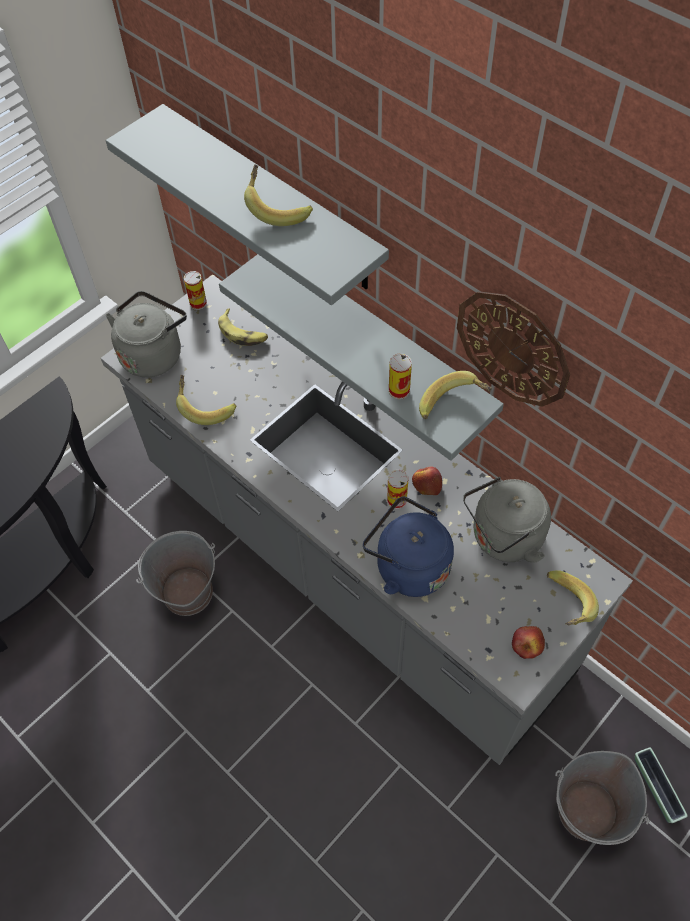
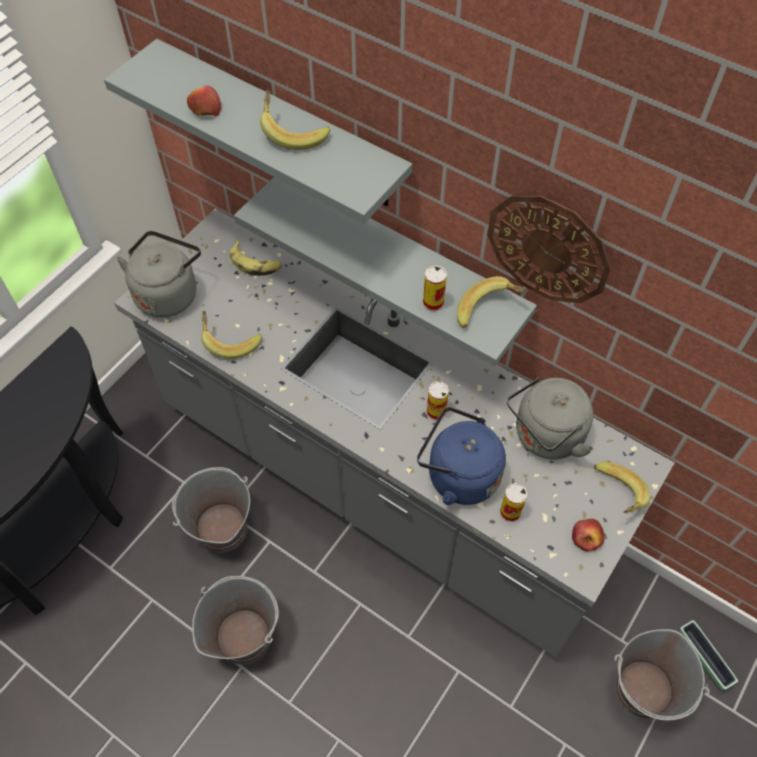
camera: 10 degrees left, 0 degrees up
can [184,271,207,310] -> can moved to [500,483,527,522]
apple [412,467,442,495] -> apple moved to [187,86,221,116]
none -> grey bucket [192,576,279,665]

